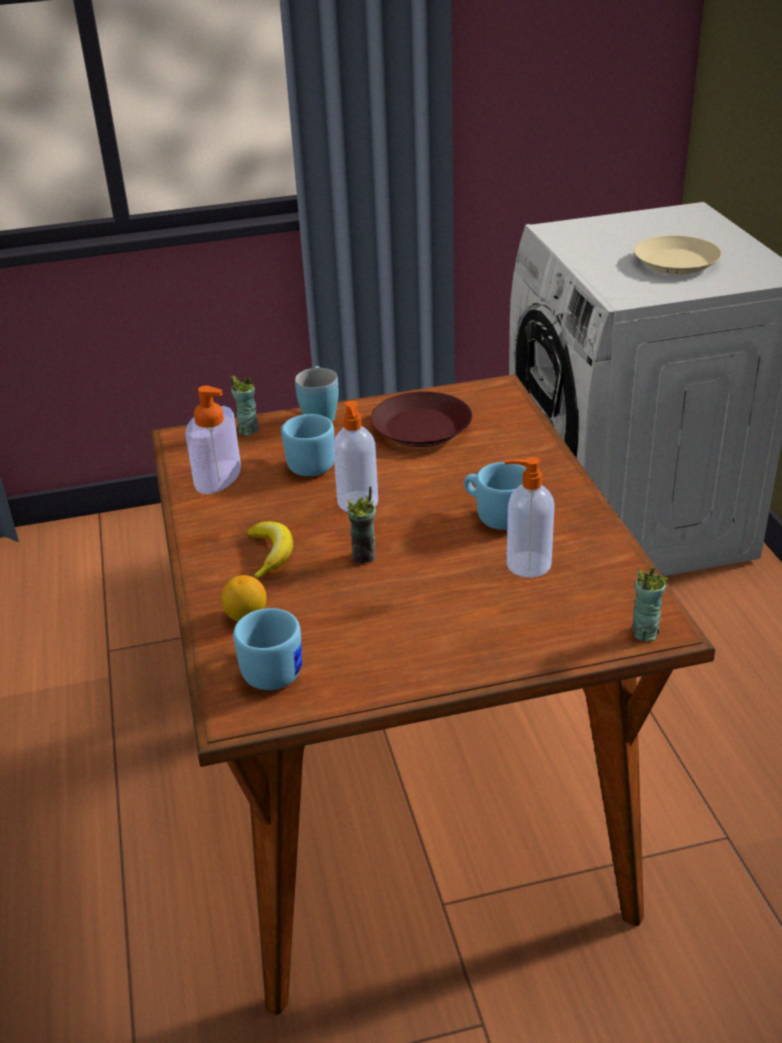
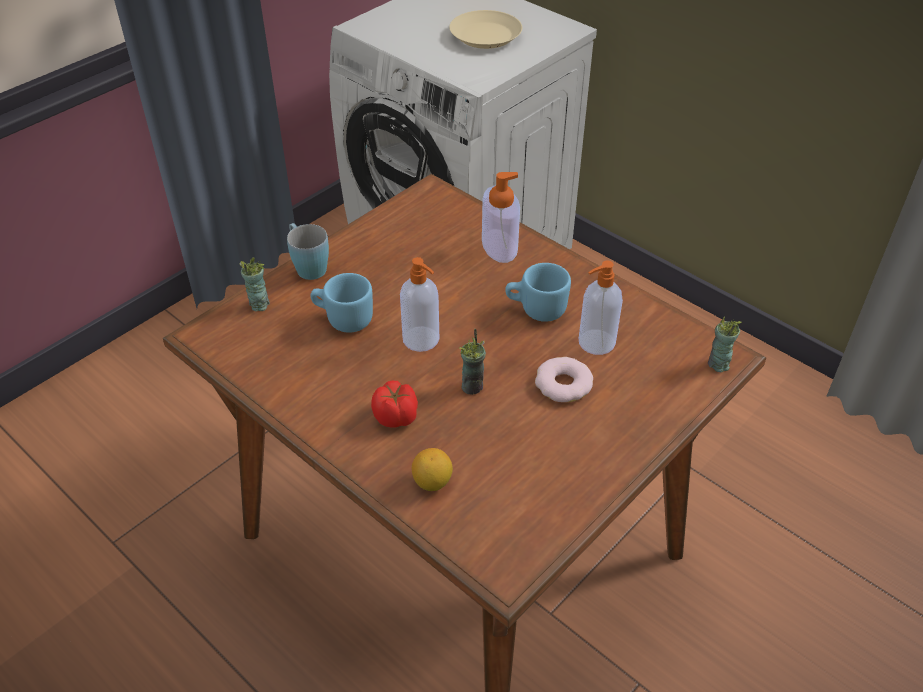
camera: 35 degrees left, 10 degrees up
soap dispenser [185,385,241,494] -> soap dispenser moved to [482,172,520,263]
blue mug [233,608,302,690] -> none
banana [247,521,293,579] -> tomato [371,381,418,428]
brown plate [371,391,472,447] -> none
none -> donut [535,357,593,402]

